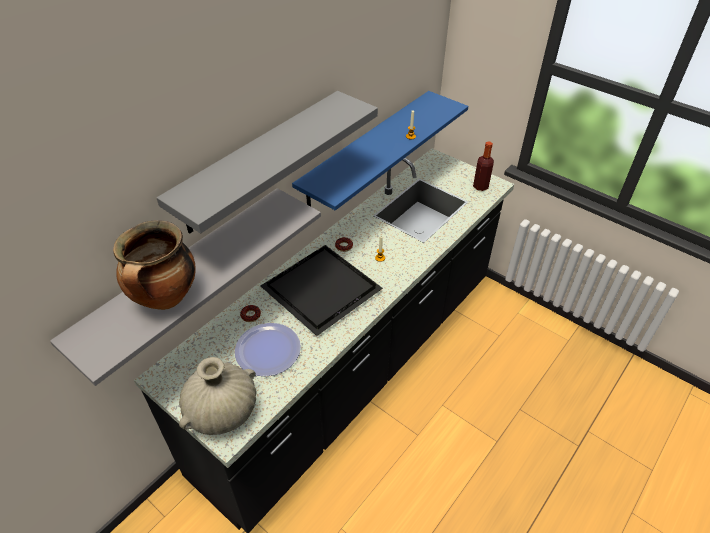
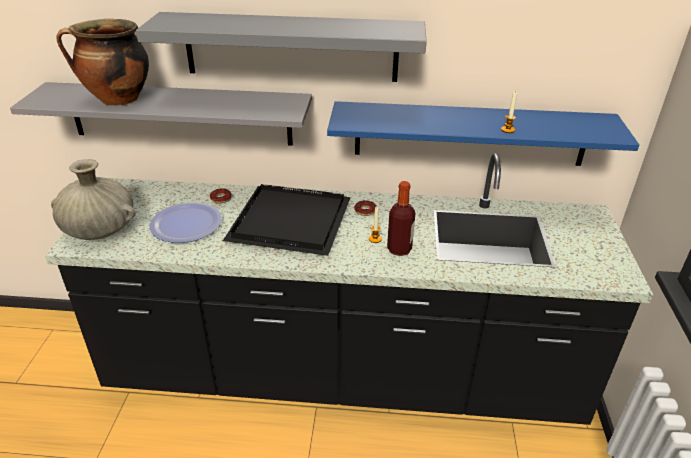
camera: 55 degrees right, 10 degrees down
bottle [473,141,494,191] -> bottle moved to [387,181,415,256]

